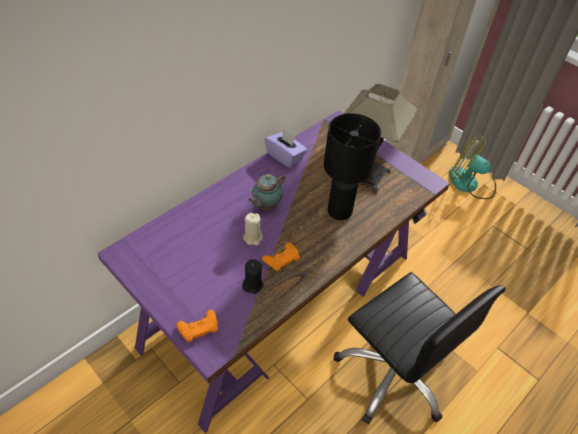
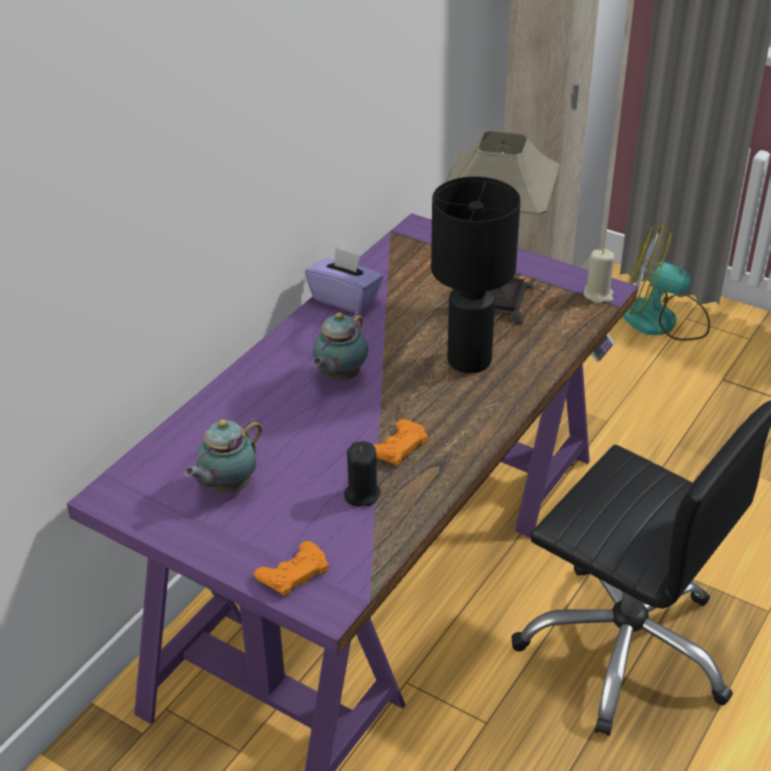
camera: 10 degrees left, 10 degrees down
beige candle [243,213,263,245] -> beige candle moved to [584,249,615,303]
none -> teapot [184,417,262,493]

